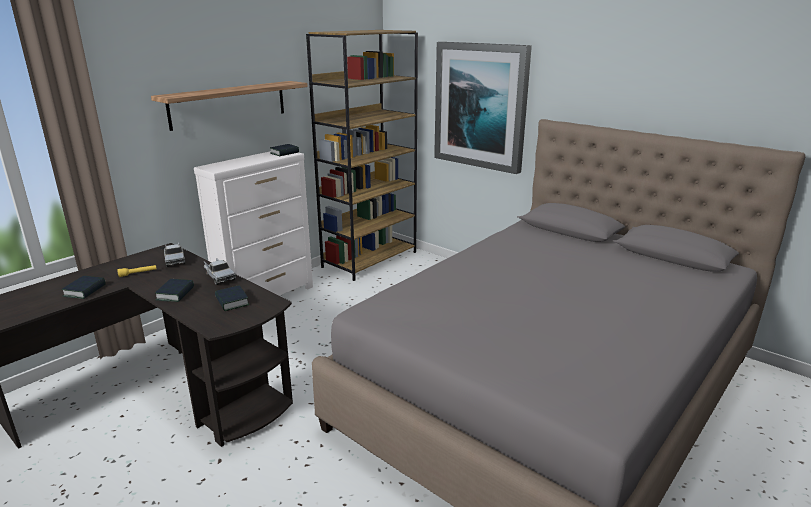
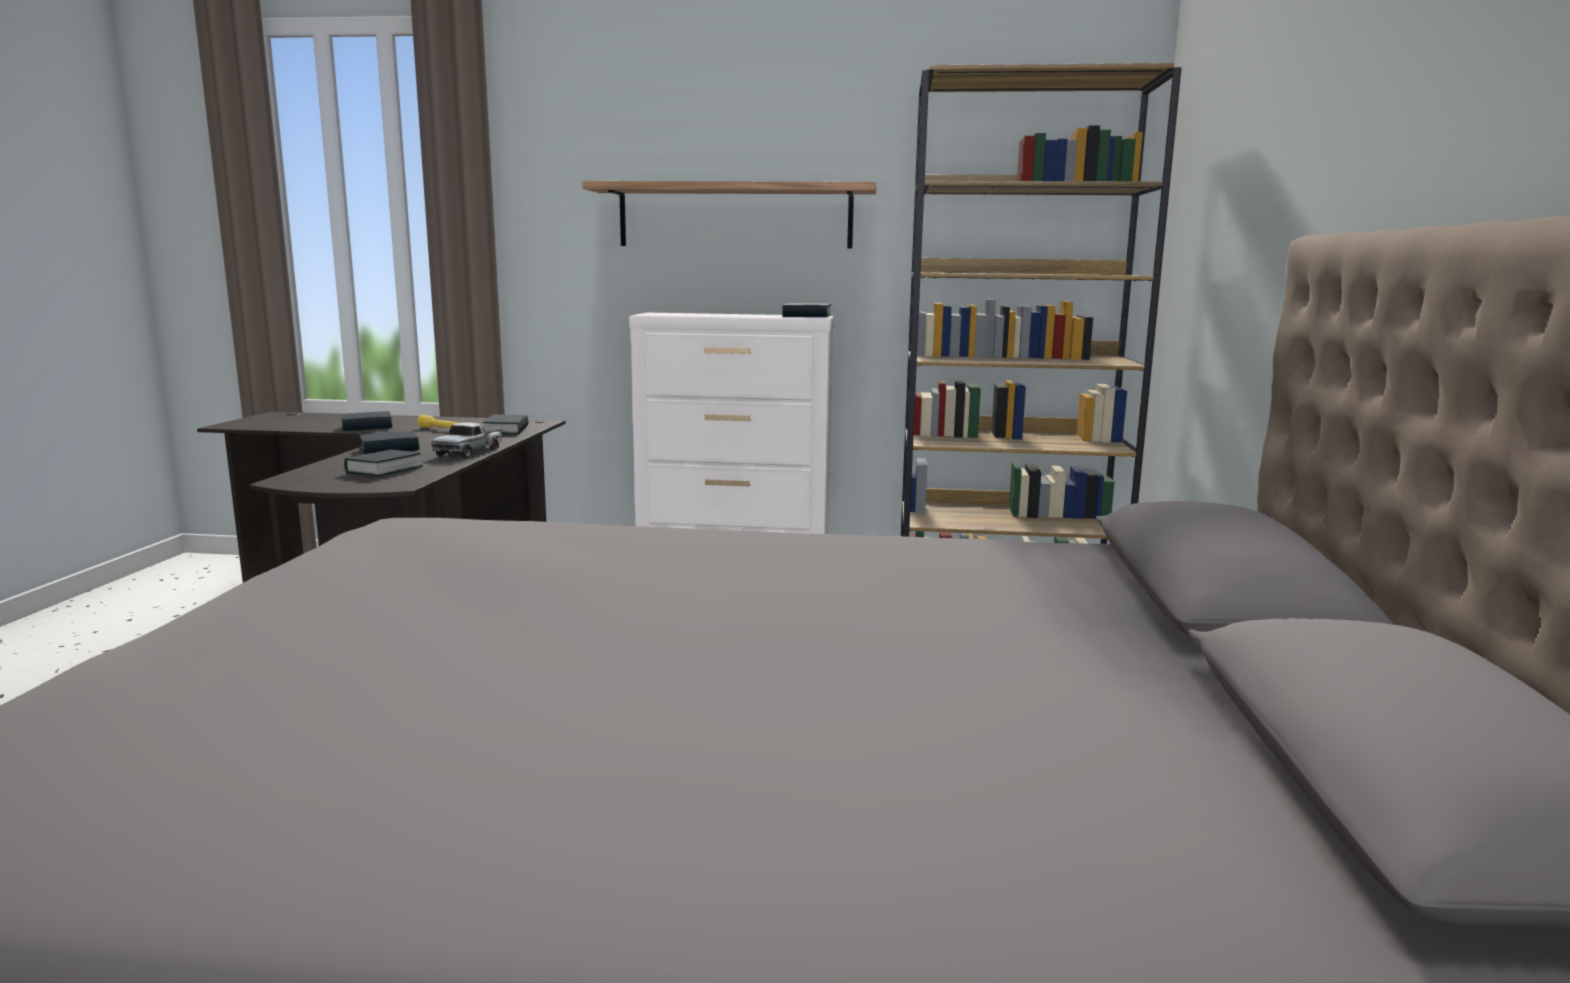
camera: 55 degrees right, 10 degrees down
toy truck [164,242,186,267] -> book [483,414,529,434]
picture [434,42,532,174] -> none

